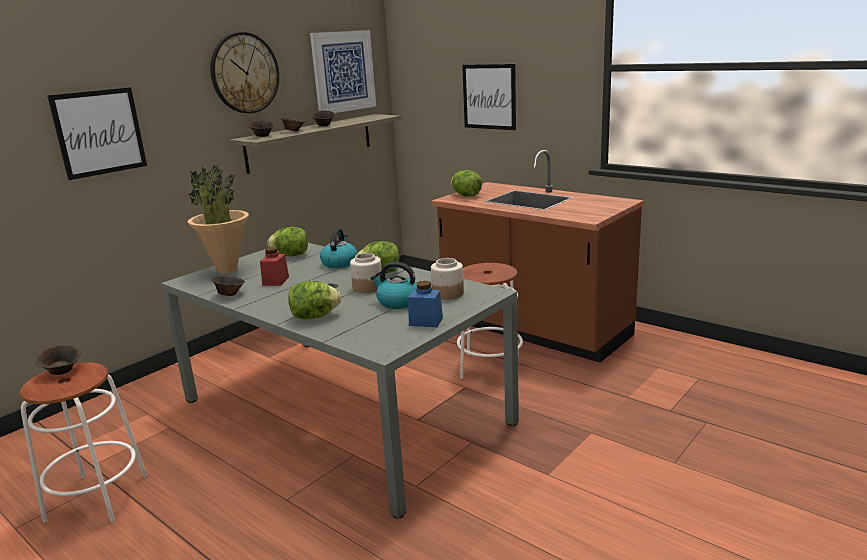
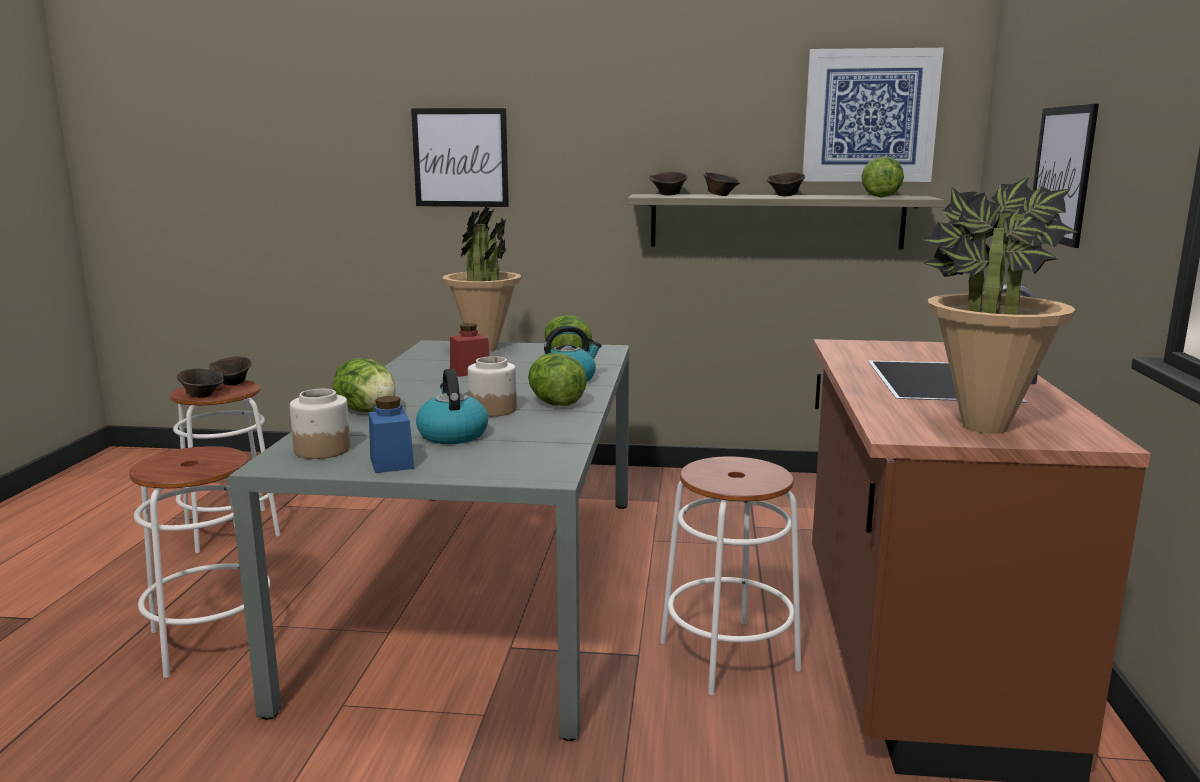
camera: 55 degrees right, 5 degrees down
wall clock [210,32,279,113] -> none
brown bowl [211,275,245,296] -> brown bowl moved to [177,369,224,398]
jar [431,258,464,300] -> jar moved to [290,389,350,459]
lettuce [451,170,482,197] -> lettuce moved to [861,156,904,197]
none -> white stool [129,446,270,678]
none -> potted plant [922,175,1077,434]

